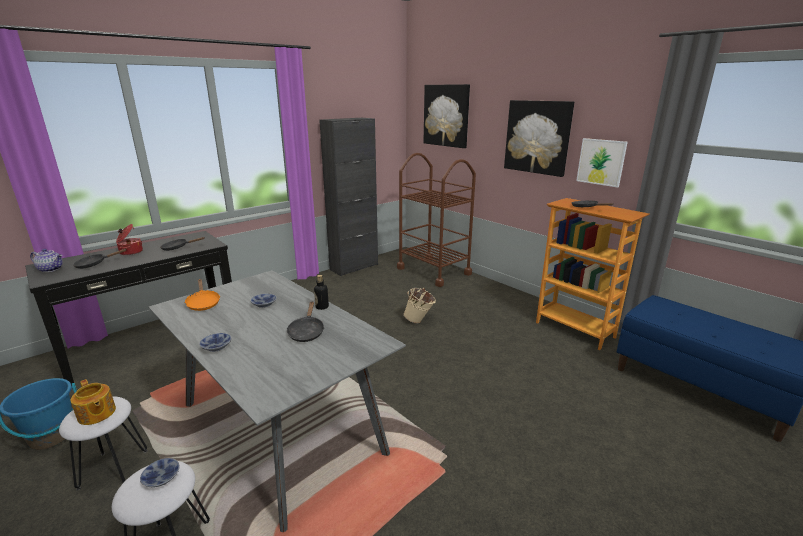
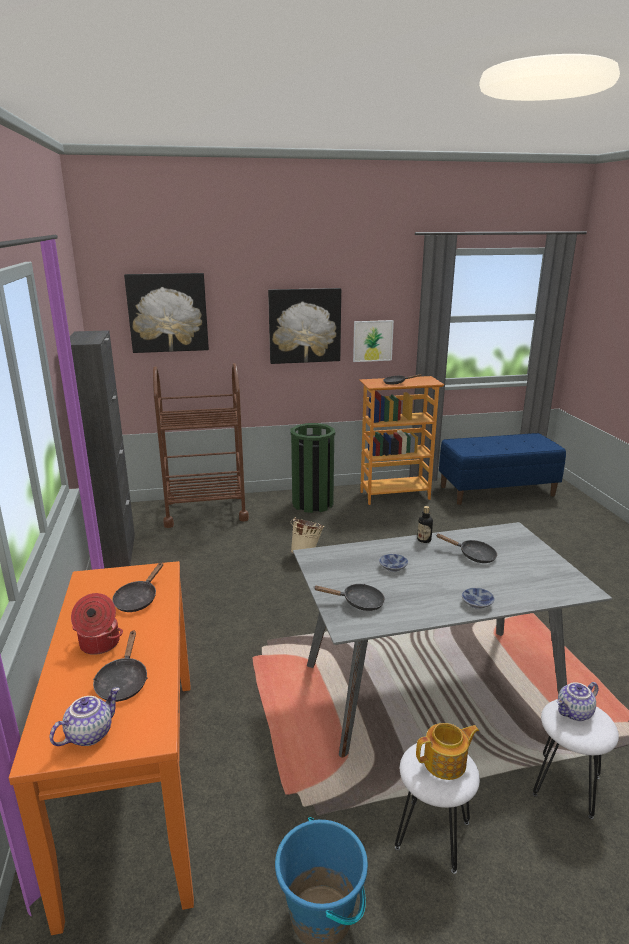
camera: 60 degrees left, 0 degrees up
black console table [25,231,232,386] -> orange console table [9,561,194,935]
bowl [140,458,179,487] -> teapot [557,682,599,721]
orange frying pan [184,279,220,311] -> black frying pan [313,584,385,611]
none -> green trash can [291,423,335,513]

